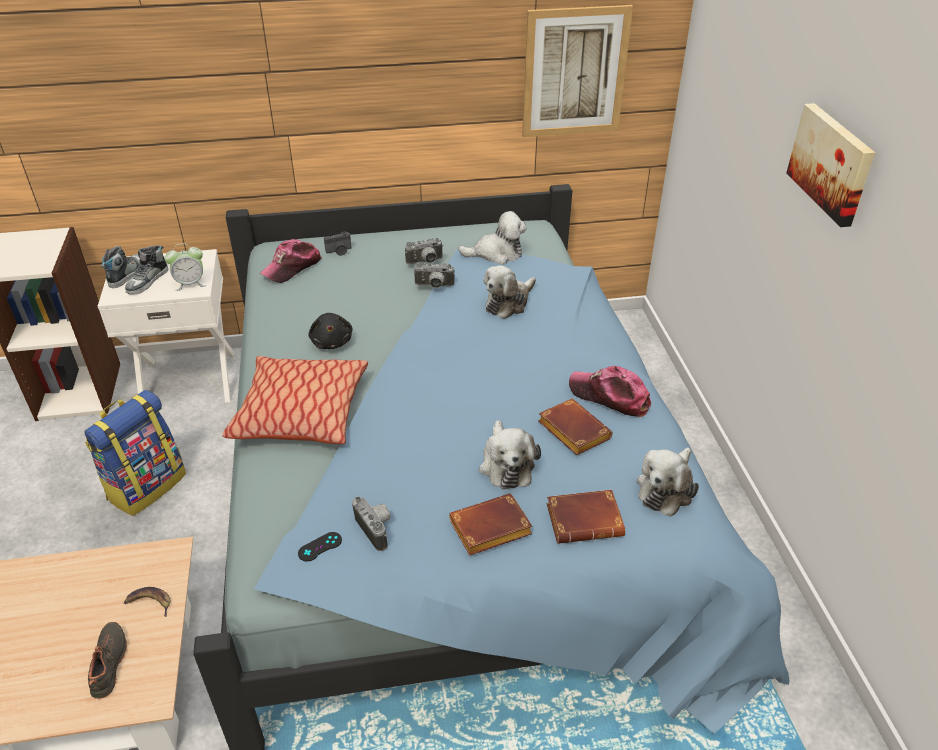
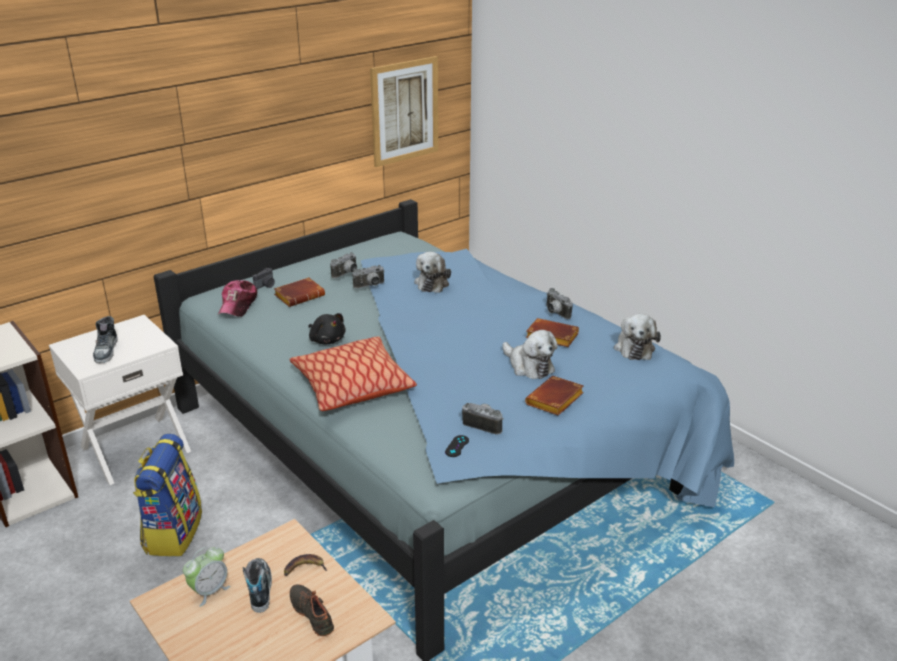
camera: 30 degrees left, 10 degrees down
shoe [101,246,140,288] -> shoe moved to [243,558,272,613]
alarm clock [164,244,207,291] -> alarm clock moved to [183,547,231,607]
plush toy [458,211,527,265] -> none
brown book [547,490,625,544] -> brown book moved to [274,277,325,307]
cap [569,366,651,417] -> camera [546,288,573,319]
picture [786,103,875,227] -> none

